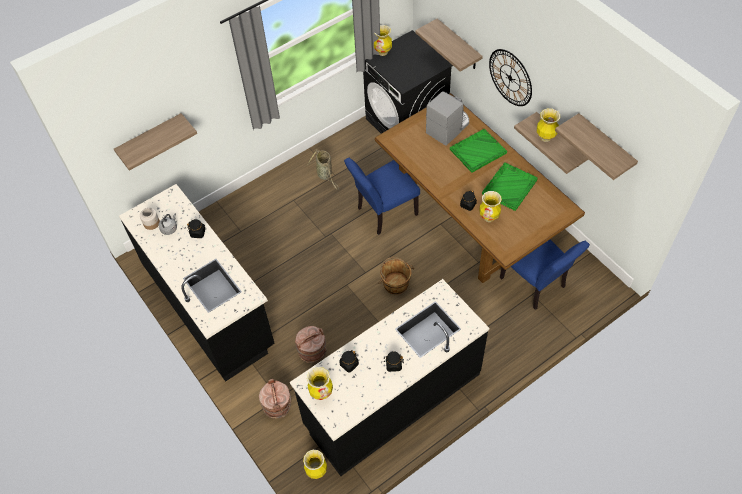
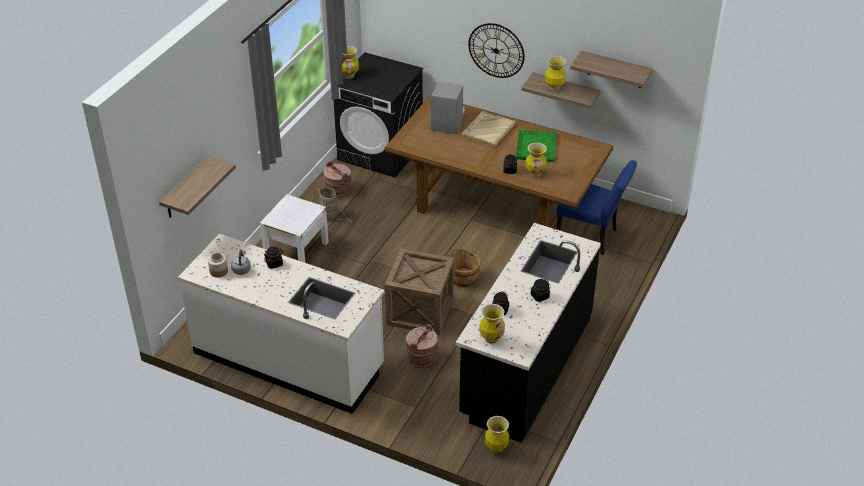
camera: 30 degrees left, 15 degrees down
black counter [119,184,274,382] -> white counter [178,234,385,414]
brown bucket [259,379,291,418] -> brown bucket moved to [323,161,351,198]
blue chair [344,158,420,235] -> none
shelf [415,18,483,72] -> none
green tray [450,129,507,173] -> beige tray [462,111,515,147]
none -> white nightstand [260,194,329,263]
none -> crate [385,248,454,335]

